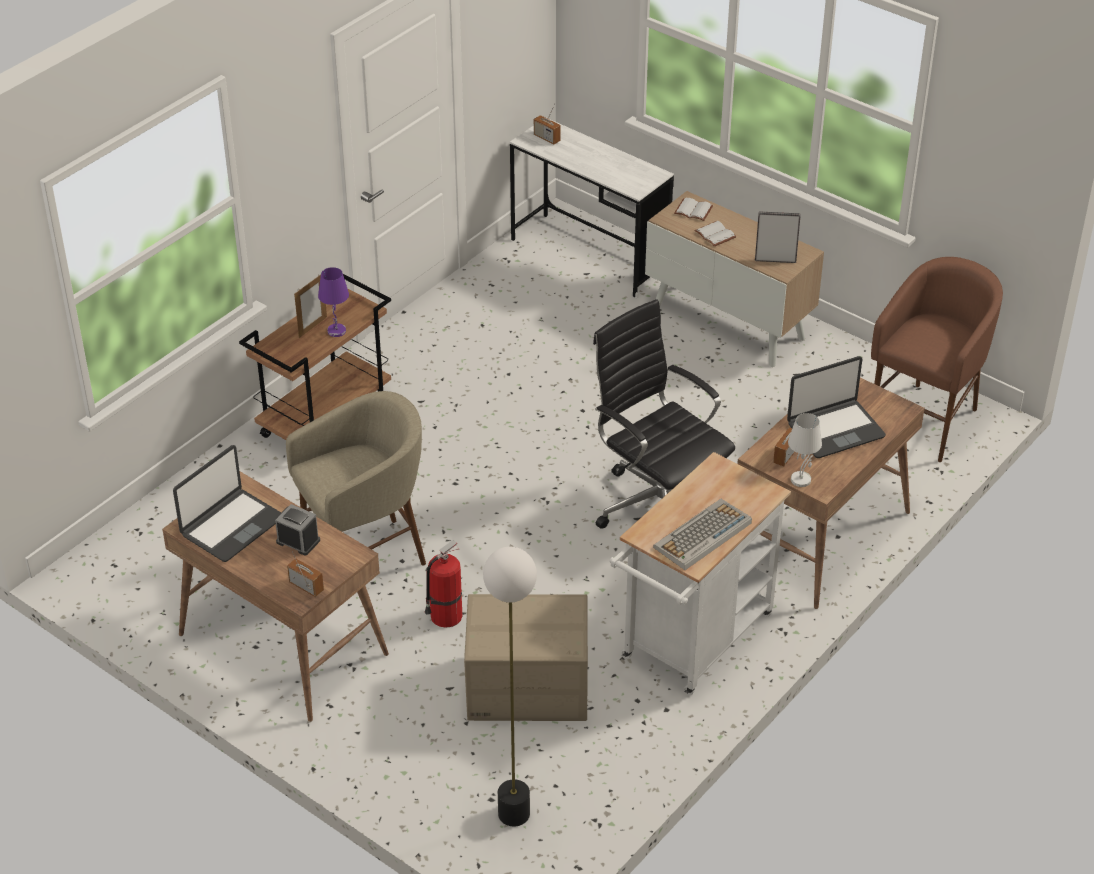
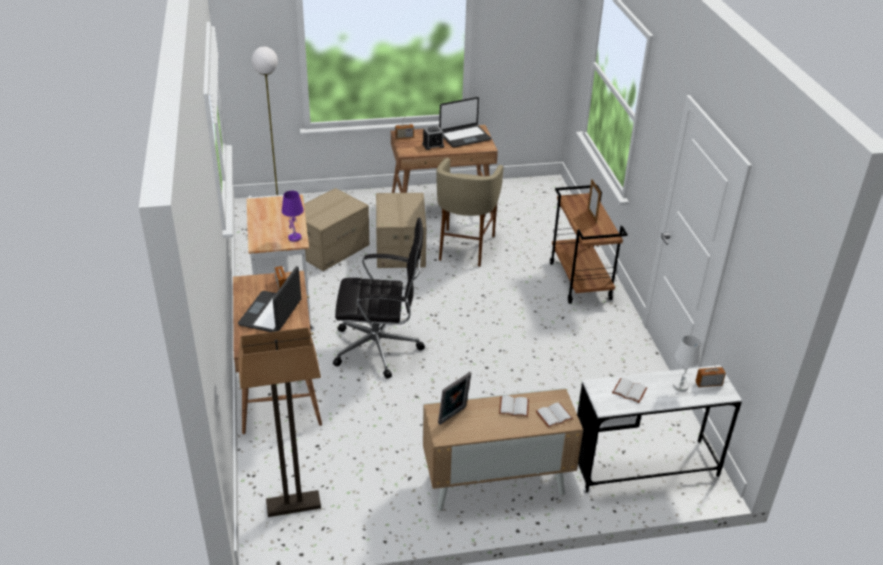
camera: 130 degrees right, 5 degrees down
laptop [173,445,281,562] -> laptop turned 105 degrees counterclockwise [439,97,491,148]
purple table lamp [318,267,349,337] -> purple table lamp moved to [282,191,304,242]
fire extinguisher [425,540,462,628] -> cardboard box [376,193,426,268]
keyboard [653,499,752,570] -> none
white table lamp [788,413,822,487] -> white table lamp moved to [673,335,701,392]
brown stool [871,257,1003,462] -> floor lamp [238,327,321,517]
none -> white book [612,378,647,403]

